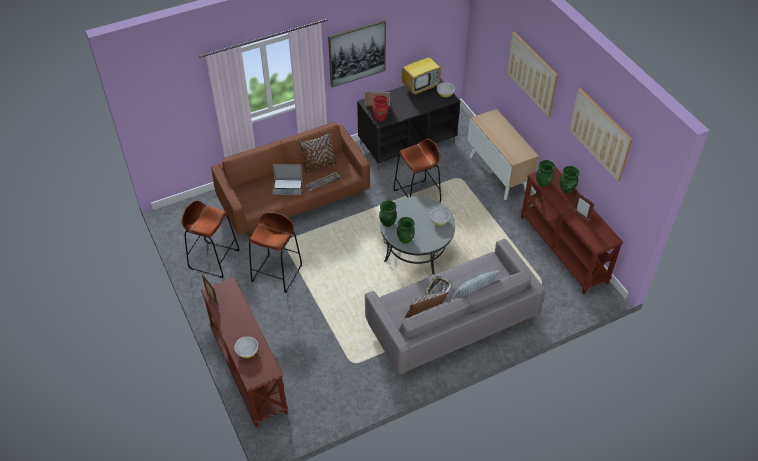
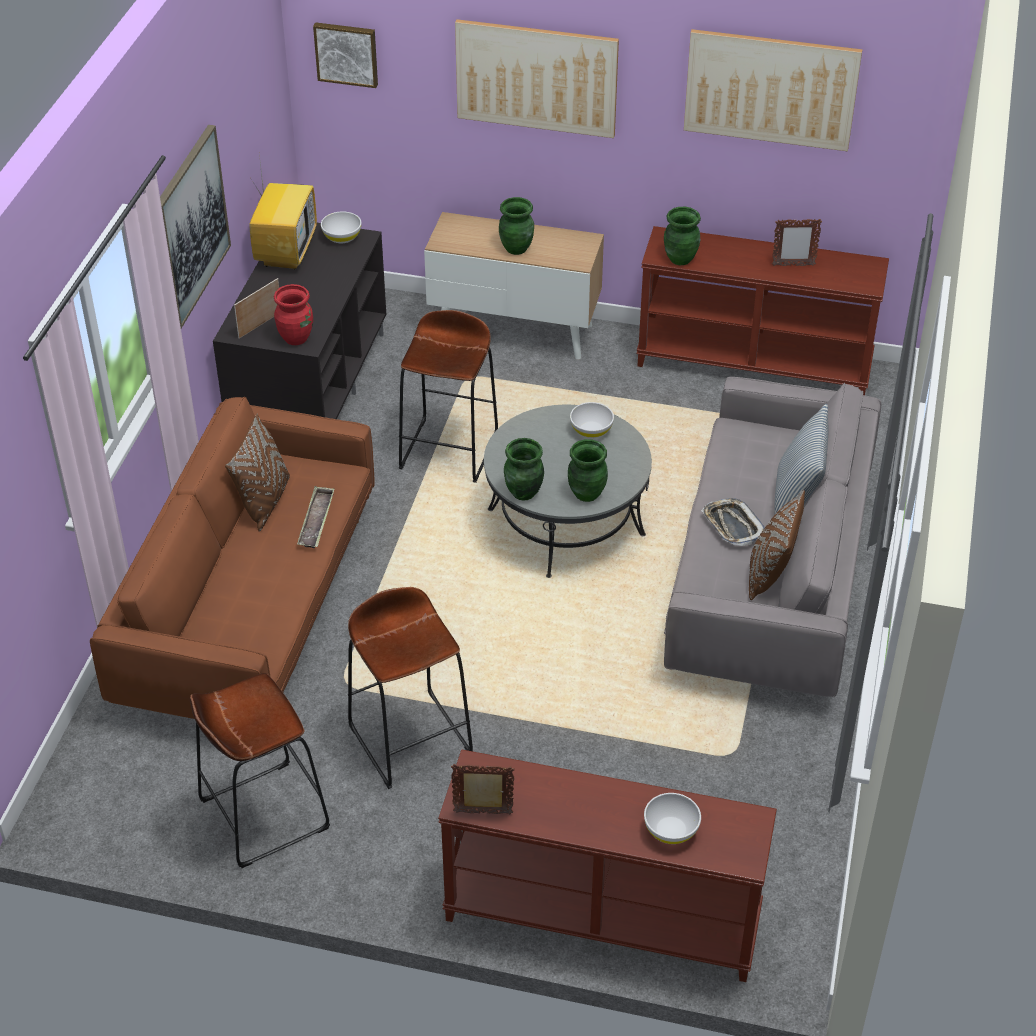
camera: 50 degrees left, 5 degrees down
laptop [272,164,303,195] -> none
green vase [560,166,579,193] -> green vase moved to [499,197,534,255]
none -> picture [313,22,378,88]

